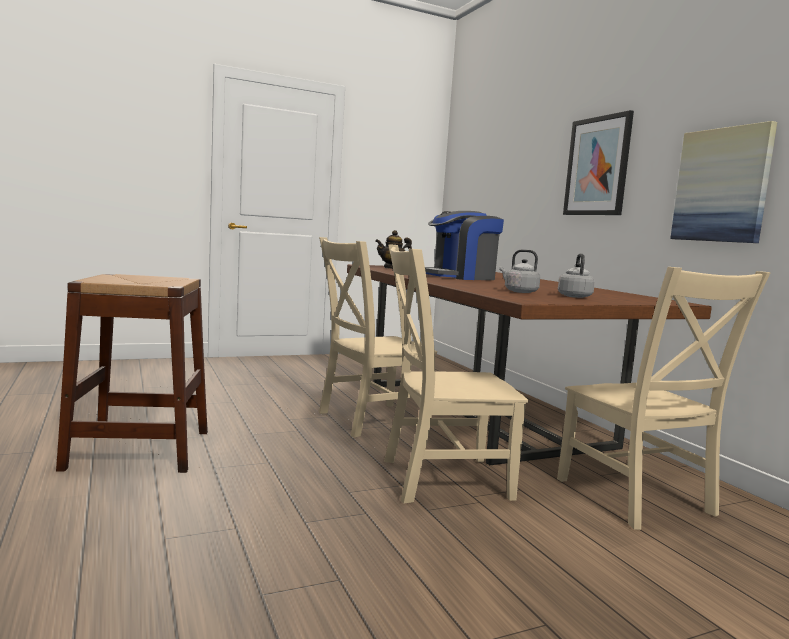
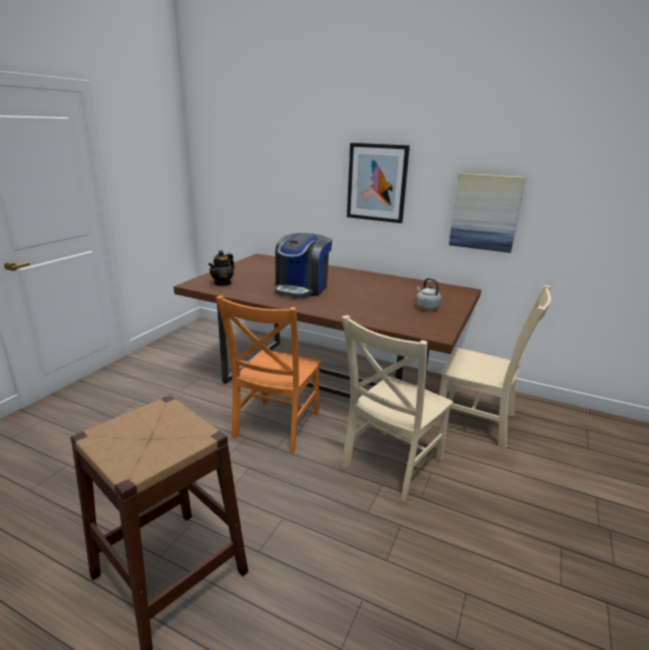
camera: 40 degrees left, 15 degrees up
beige chair [319,237,437,438] -> orange chair [215,295,321,453]
grey kettle [499,249,540,293] -> none

